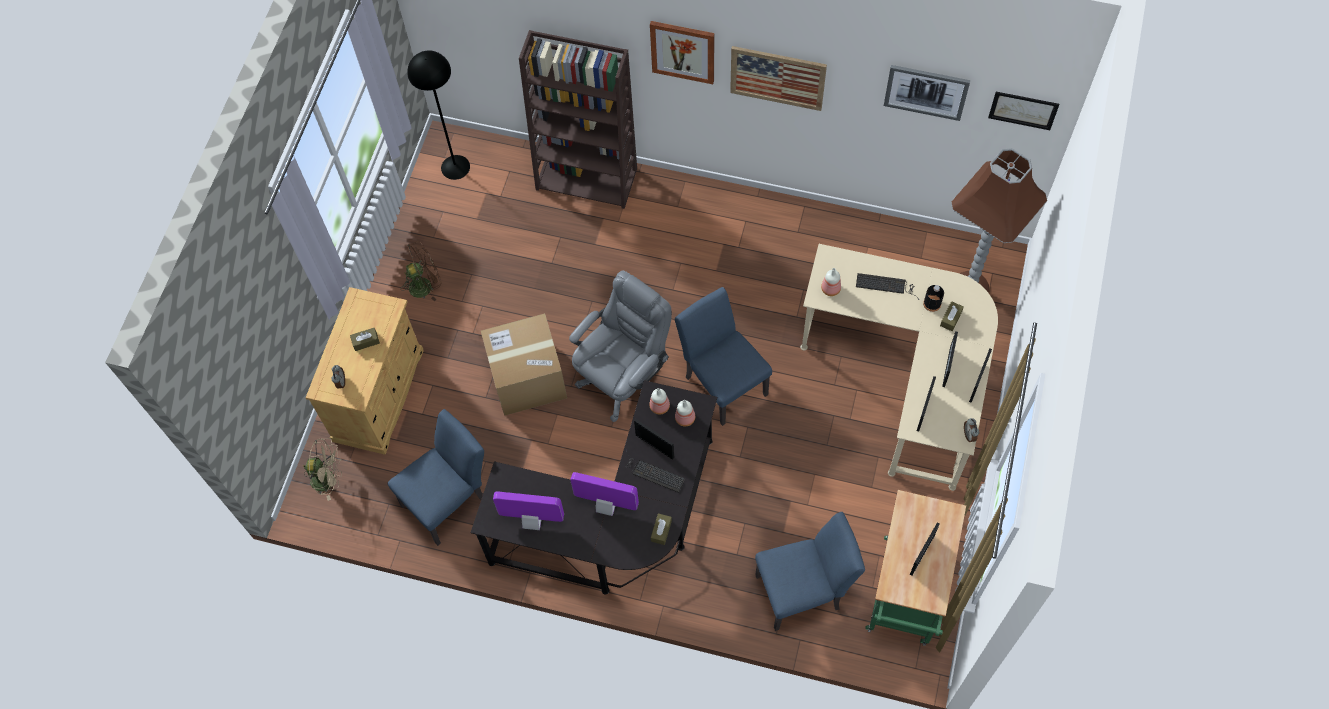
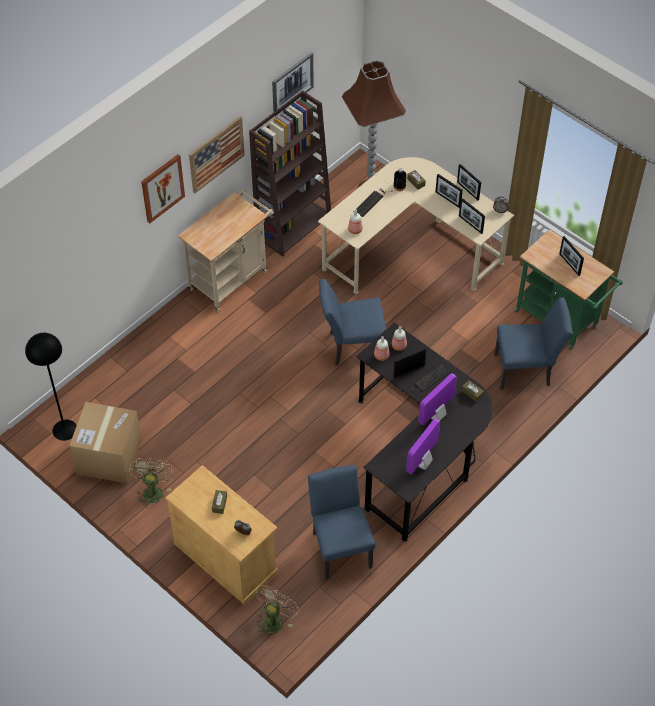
camera: 65 degrees left, 10 degrees down
brown fan [401,241,441,301] -> green fan [129,458,174,508]
cardboard box [481,313,567,416] -> cardboard box moved to [69,402,142,483]
brown bookcase [519,30,637,209] -> brown bookcase moved to [249,90,331,257]
grey office chair [569,270,672,422] -> none
blue chair [755,512,865,631] -> blue chair turned 75 degrees clockwise [494,297,572,389]
picture [988,92,1059,130] -> none
none -> beige cart [178,189,274,312]

